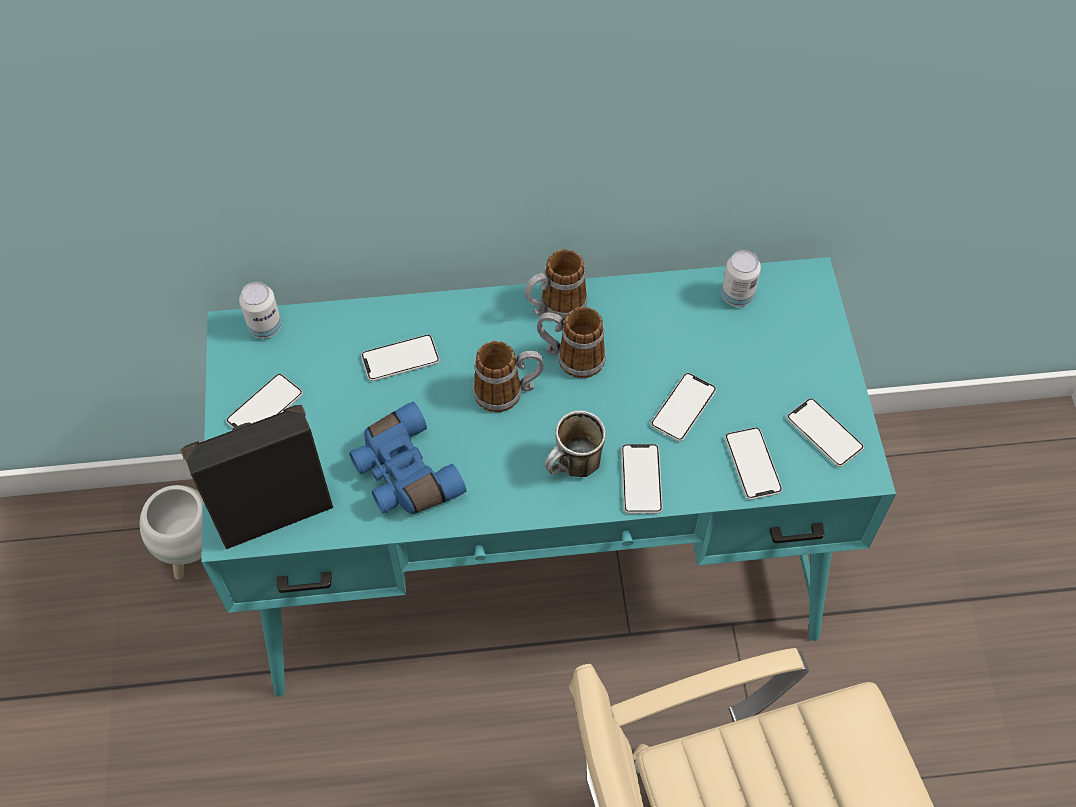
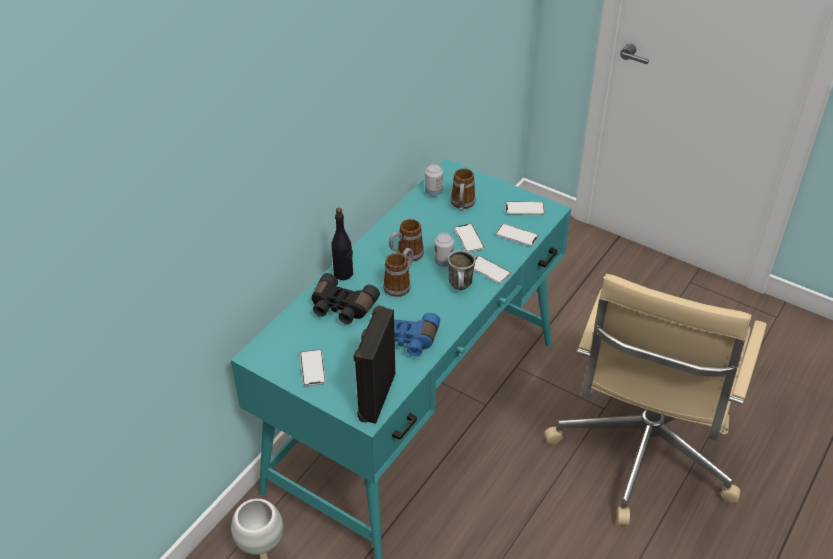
camera: 50 degrees left, 15 degrees down
can [239,282,282,339] -> can moved to [434,232,454,267]
phone [361,334,440,381] -> black binoculars [312,273,380,324]
mug [525,249,588,320] -> mug moved to [451,168,476,211]
none -> black bottle [332,208,353,280]

